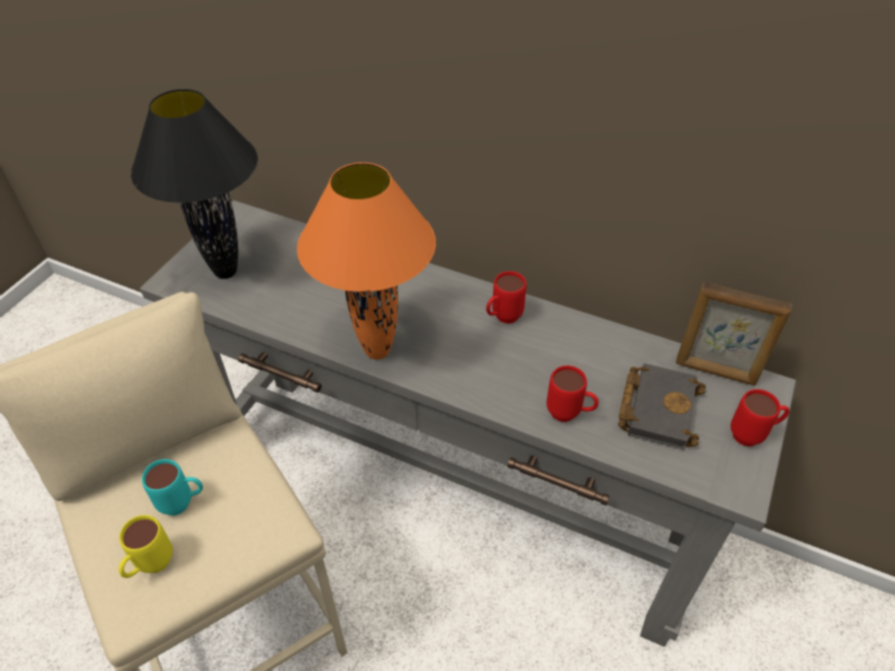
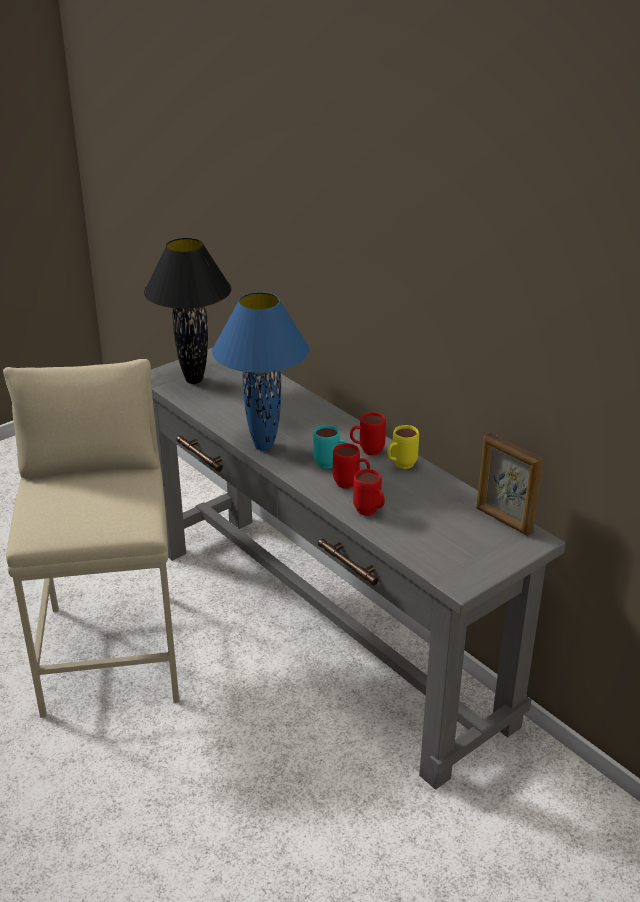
camera: 25 degrees right, 15 degrees down
yellow mug [119,515,173,578] -> yellow mug moved to [387,425,419,469]
turquoise mug [142,459,203,516] -> turquoise mug moved to [313,425,347,469]
orange table lamp [297,162,436,360] -> blue table lamp [212,292,309,451]
black book [618,363,706,450] -> none
red mug [731,389,789,447] -> red mug moved to [333,443,370,489]

